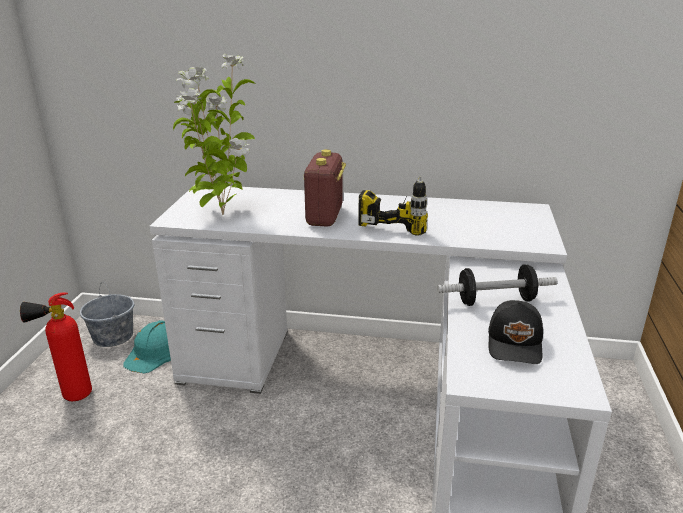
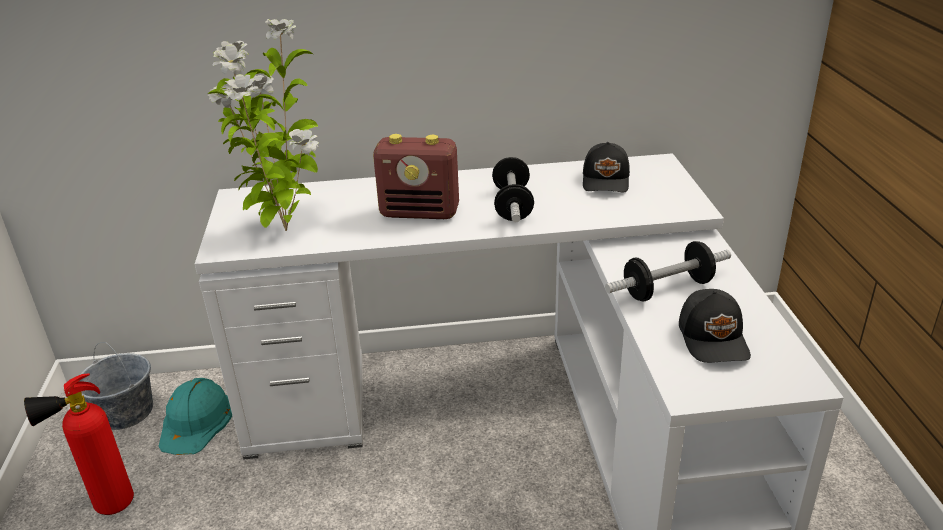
camera: 15 degrees left, 5 degrees up
radio [304,149,346,227] -> radio turned 75 degrees counterclockwise [373,134,459,219]
power drill [358,176,428,235] -> dumbbell [492,157,534,222]
none -> black cap [583,142,630,193]

